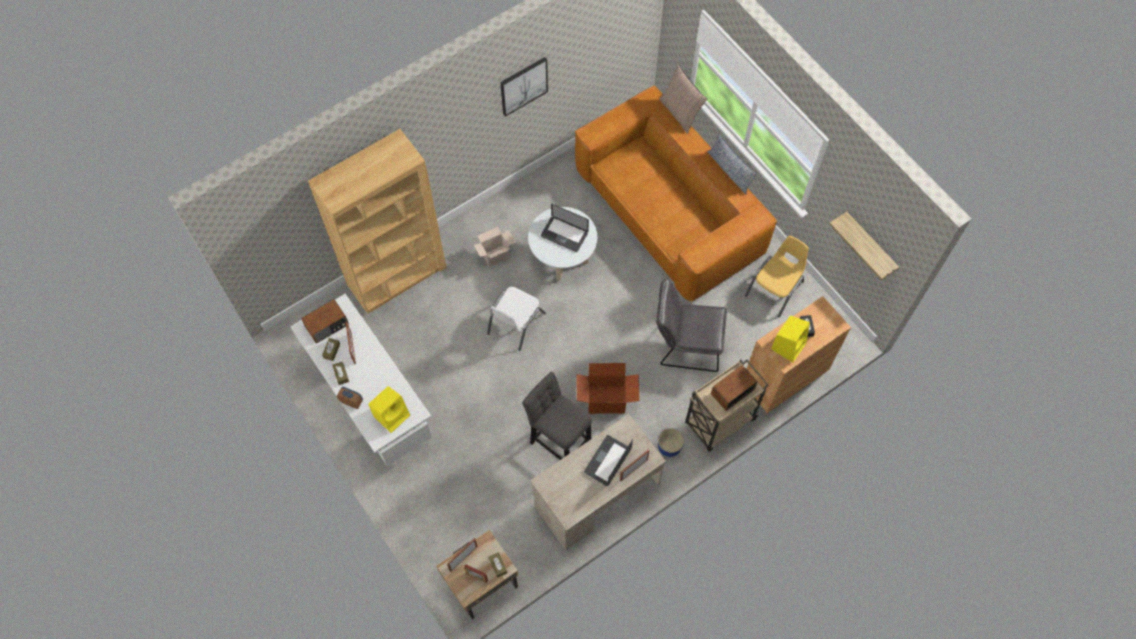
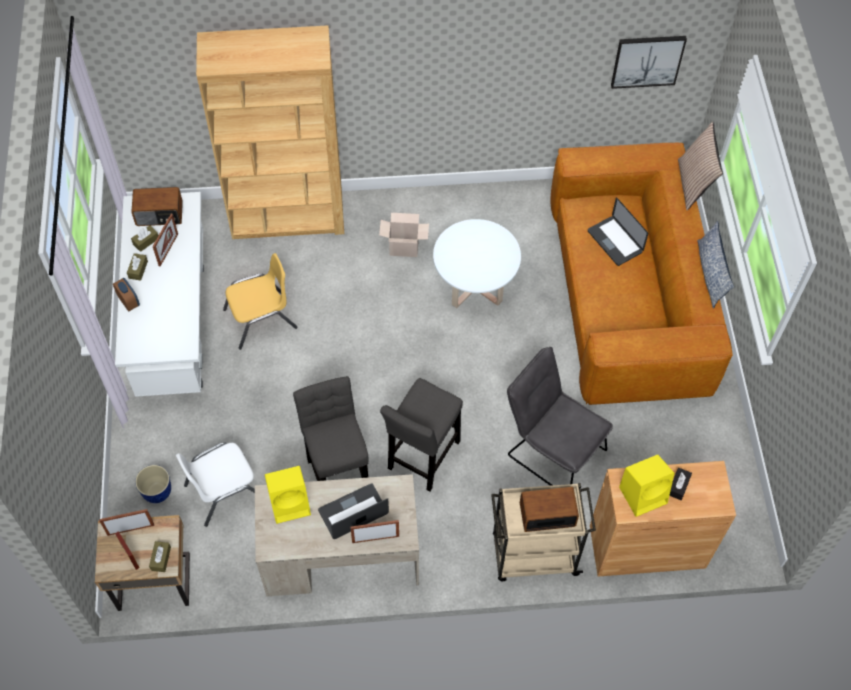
camera: 30 degrees right, 5 degrees down
yellow speaker [368,386,410,433] -> yellow speaker moved to [265,466,311,524]
white chair [487,286,546,351] -> white chair moved to [176,442,255,527]
picture [500,57,548,117] -> picture moved to [611,36,687,89]
laptop [541,204,589,252] -> laptop moved to [588,197,648,266]
cardboard box [576,363,639,414] -> grey stool [380,378,463,492]
planter [658,428,684,457] -> planter moved to [135,465,171,503]
yellow chair [745,236,809,317] -> yellow chair moved to [223,253,298,350]
shelf [829,212,899,280] -> none

